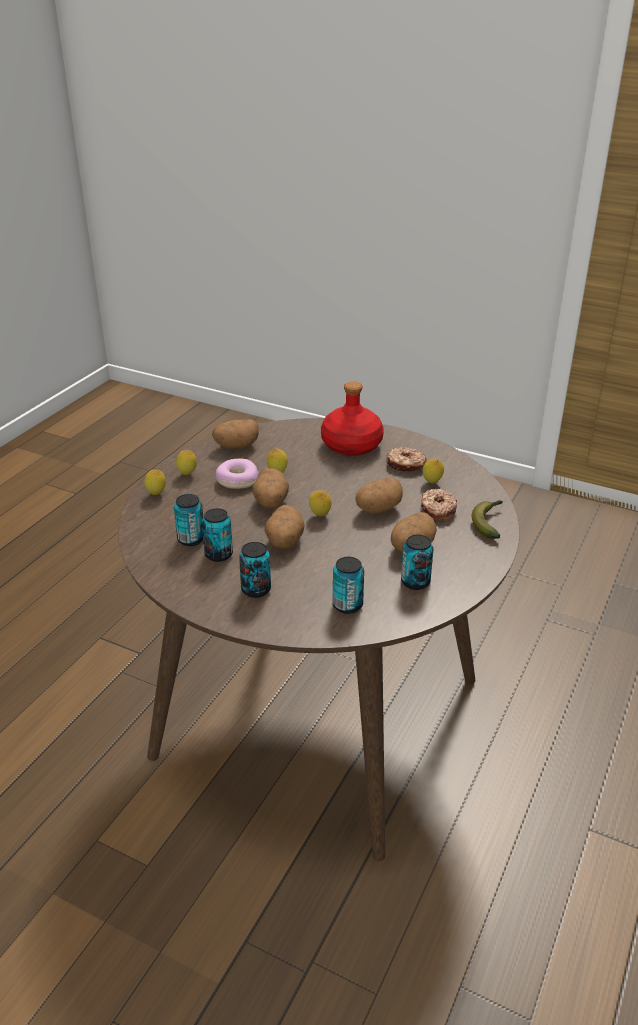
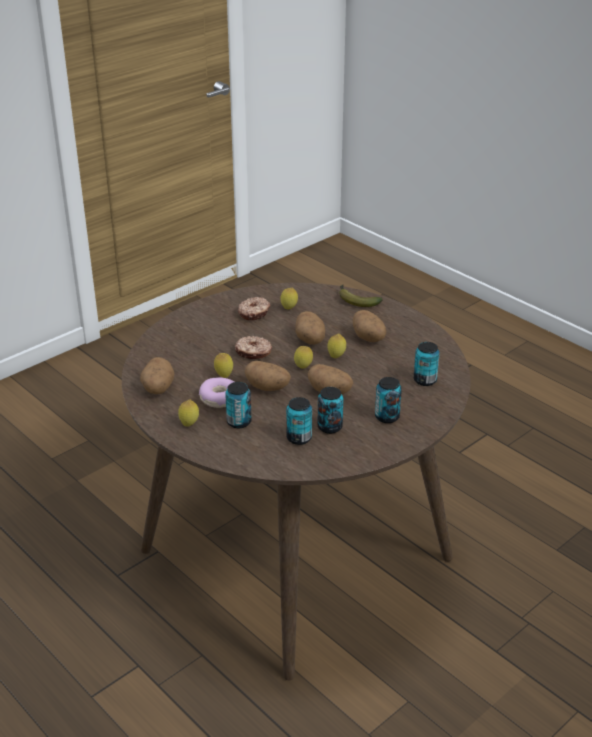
camera: 70 degrees left, 0 degrees up
lemon [144,470,166,495] -> lemon moved to [327,333,346,358]
red bottle [321,381,384,456] -> none
can [401,535,433,590] -> can moved to [225,382,252,428]
donut [421,489,457,520] -> donut moved to [235,336,272,359]

